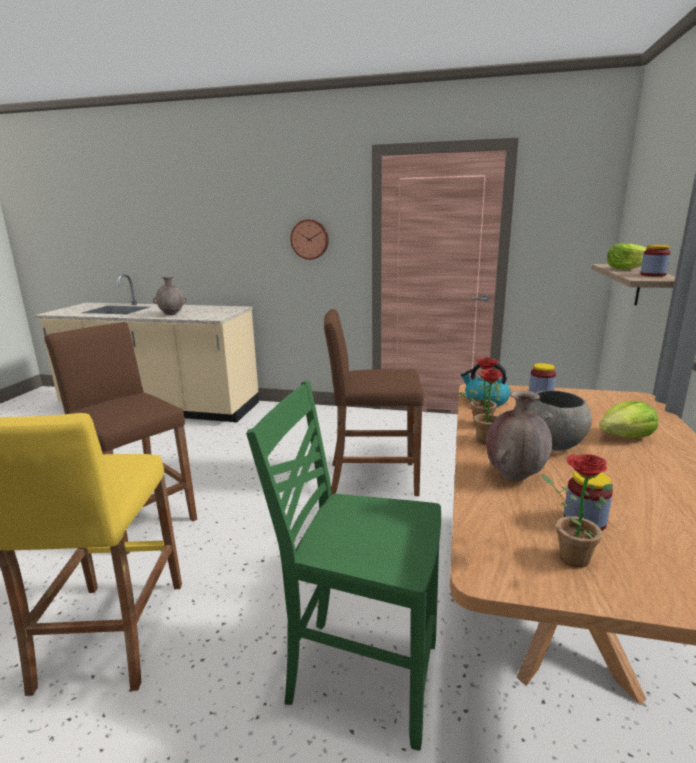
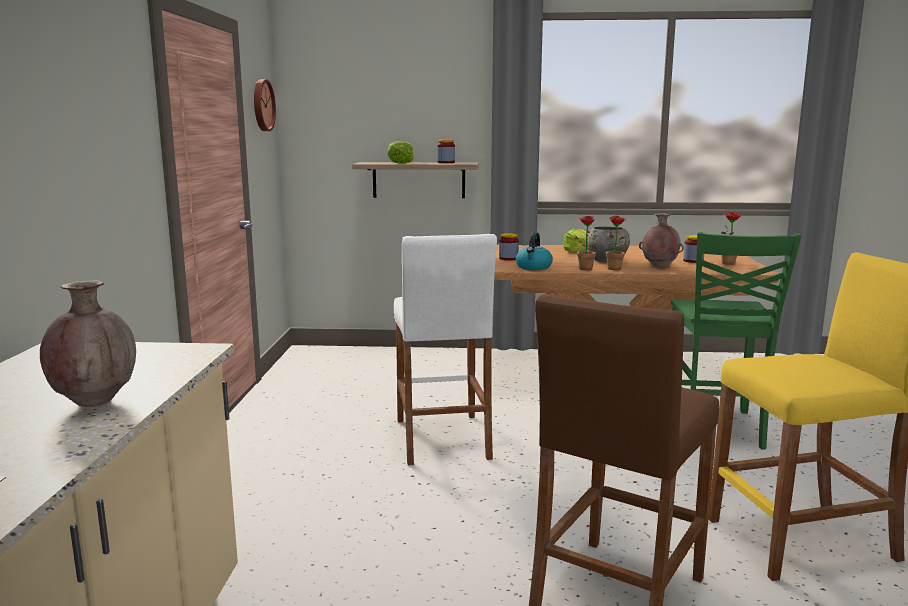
camera: 100 degrees left, 5 degrees down
wall clock [290,219,329,260] -> wall clock moved to [254,79,276,131]
brown stool [324,309,424,496] -> white stool [394,234,497,466]

